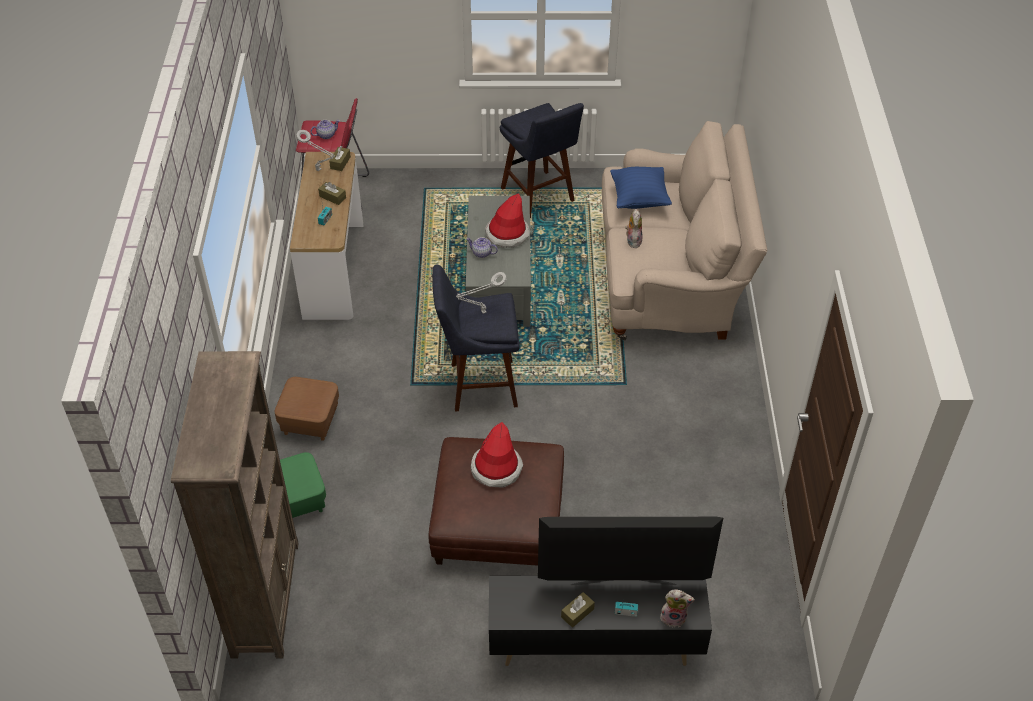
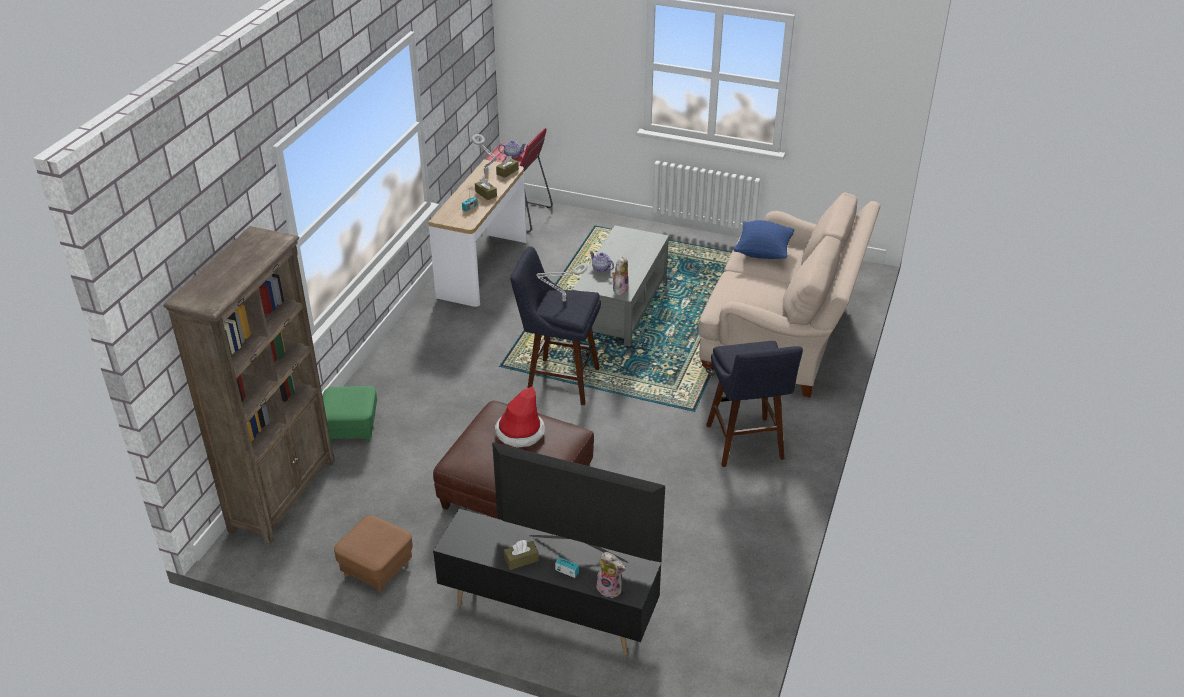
camera: 20 degrees right, 10 degrees down
brown ottoman [275,377,339,441] -> brown ottoman moved to [334,515,413,593]
hat [485,193,530,248] -> none
blue stool [500,103,584,218] -> blue stool moved to [706,341,803,467]
plush toy [625,209,642,248] -> plush toy moved to [612,257,629,295]

